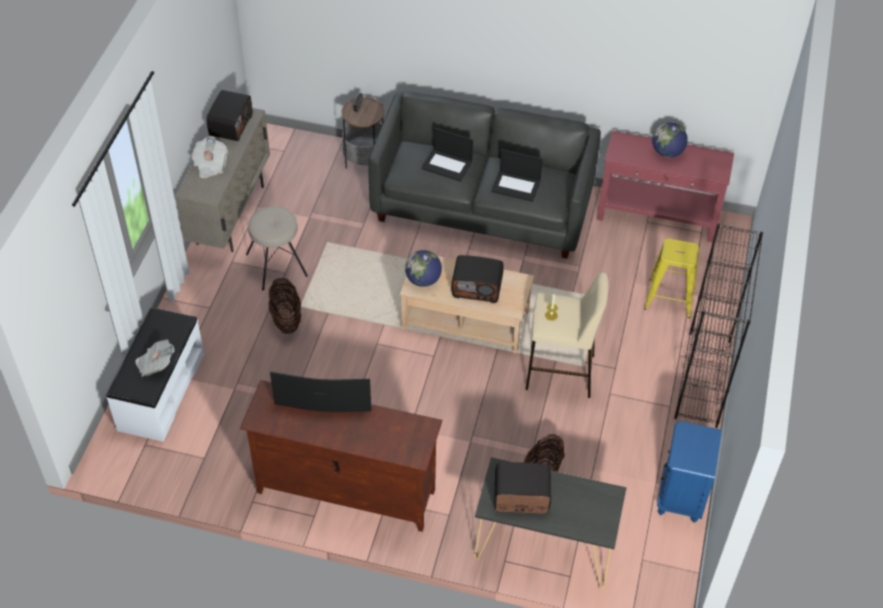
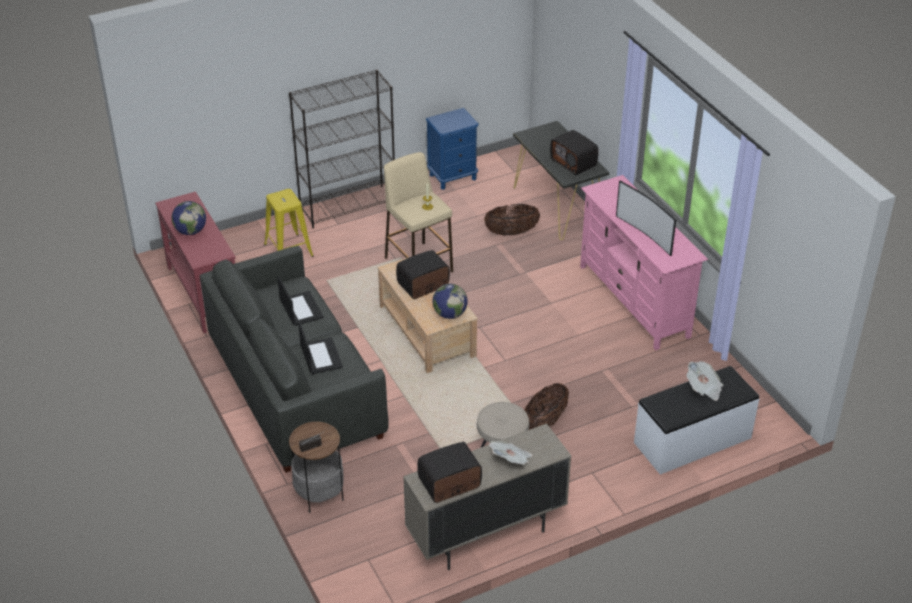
camera: 130 degrees left, 10 degrees down
brown tv stand [240,380,442,532] -> pink tv stand [580,175,708,350]
radio [451,255,504,303] -> radio turned 90 degrees counterclockwise [396,250,450,299]

